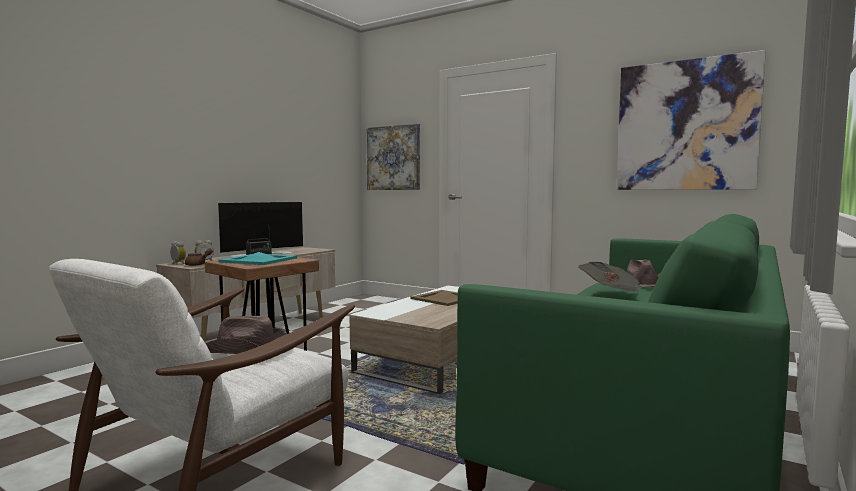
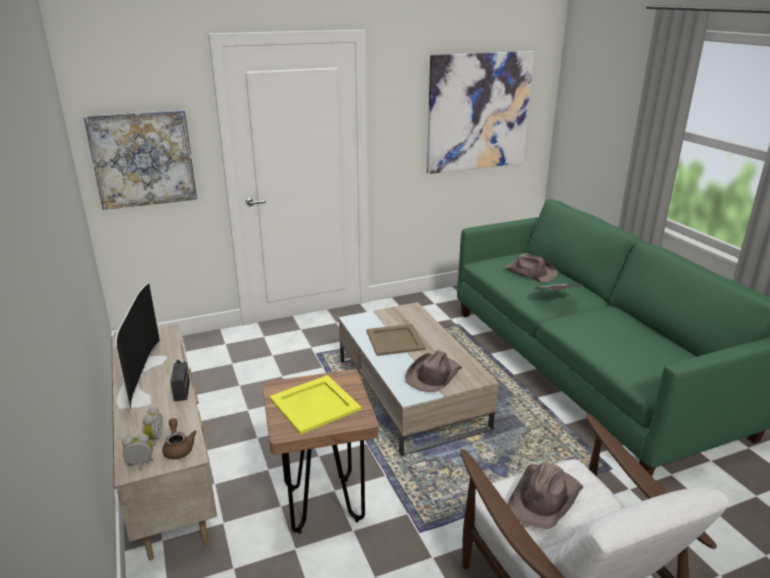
camera: 55 degrees left, 20 degrees up
turquoise tray [219,252,297,265] -> yellow tray [269,375,361,435]
none -> brown hat [405,350,462,392]

